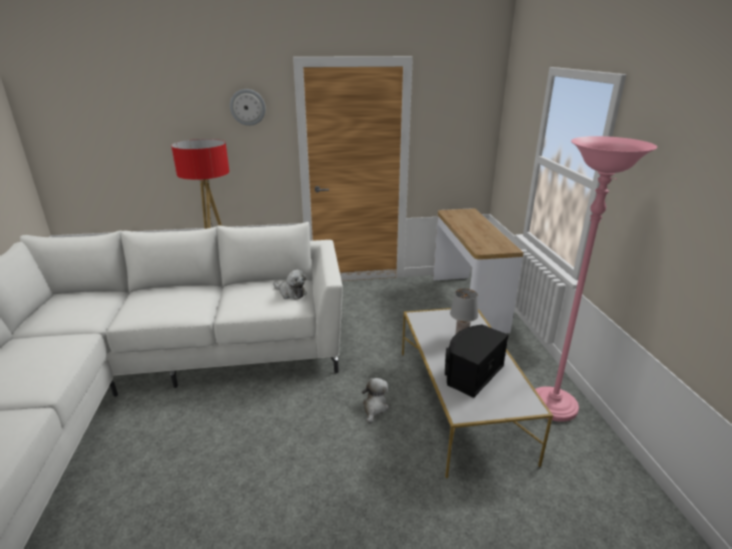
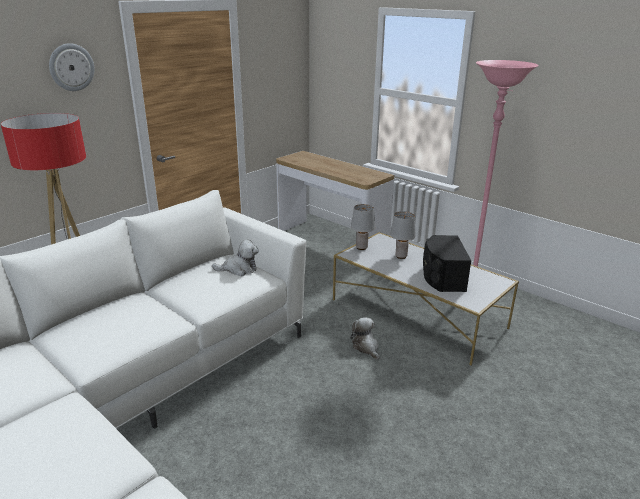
camera: 40 degrees left, 0 degrees up
none -> grey table lamp [351,204,375,250]

